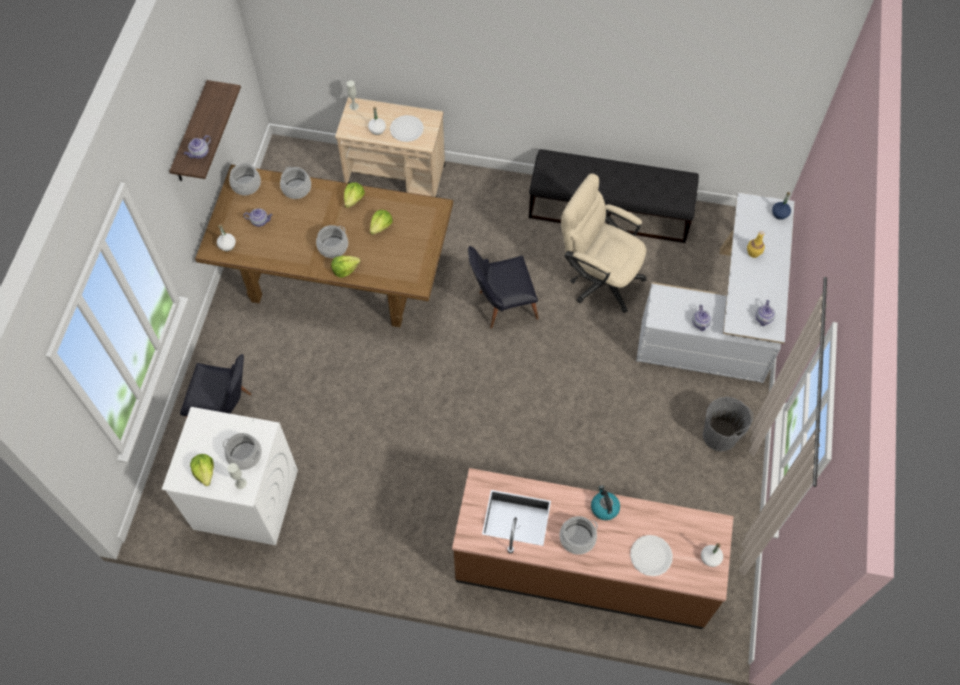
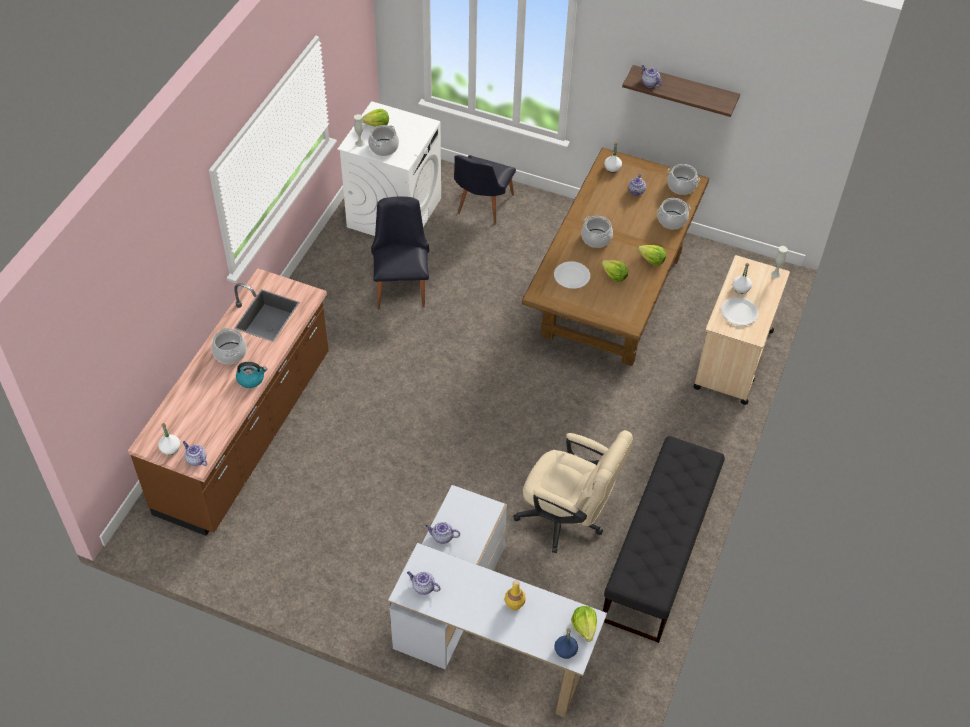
camera: 100 degrees right, 10 degrees down
lettuce [331,256,361,278] -> lettuce moved to [571,606,597,642]
black chair [468,246,539,328] -> black chair moved to [371,196,429,310]
beige office chair [561,174,647,313] -> beige office chair turned 75 degrees clockwise [513,430,633,553]
white plate [630,535,673,576] -> white plate moved to [554,261,590,289]
grey bucket [703,396,753,452] -> none
none -> teapot [183,441,207,466]

